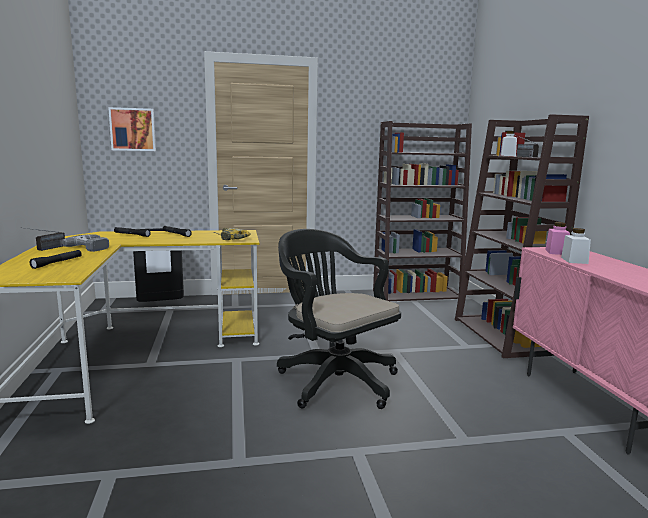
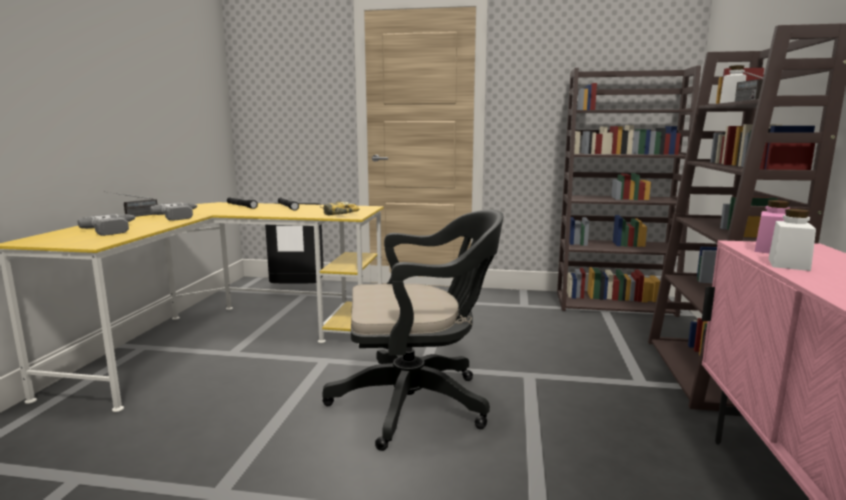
camera: 20 degrees right, 0 degrees up
black flashlight [30,250,82,269] -> power drill [78,214,136,236]
picture [108,107,156,151] -> none
black office chair [277,229,401,409] -> black office chair turned 105 degrees clockwise [323,210,504,451]

